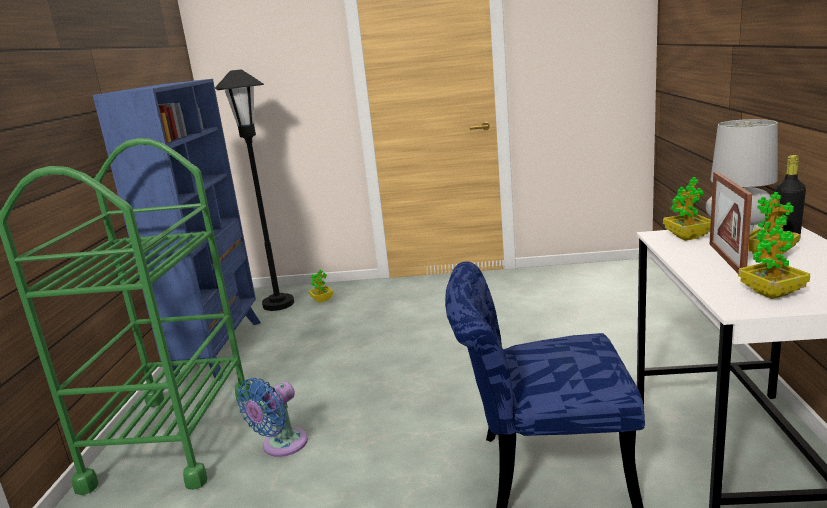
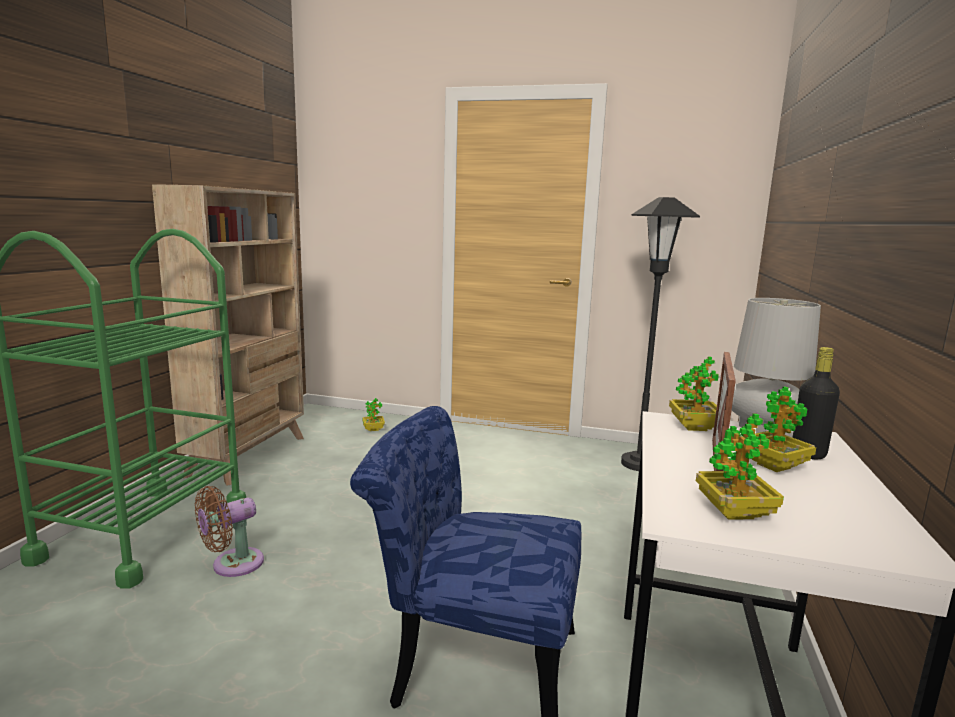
camera: 10 degrees right, 5 degrees down
blue bookcase [93,79,261,381] -> beige bookcase [152,184,304,486]
black floor lamp [215,69,294,311] -> black floor lamp moved to [621,197,700,471]
blue fan [237,378,308,457] -> brown fan [195,486,264,577]

